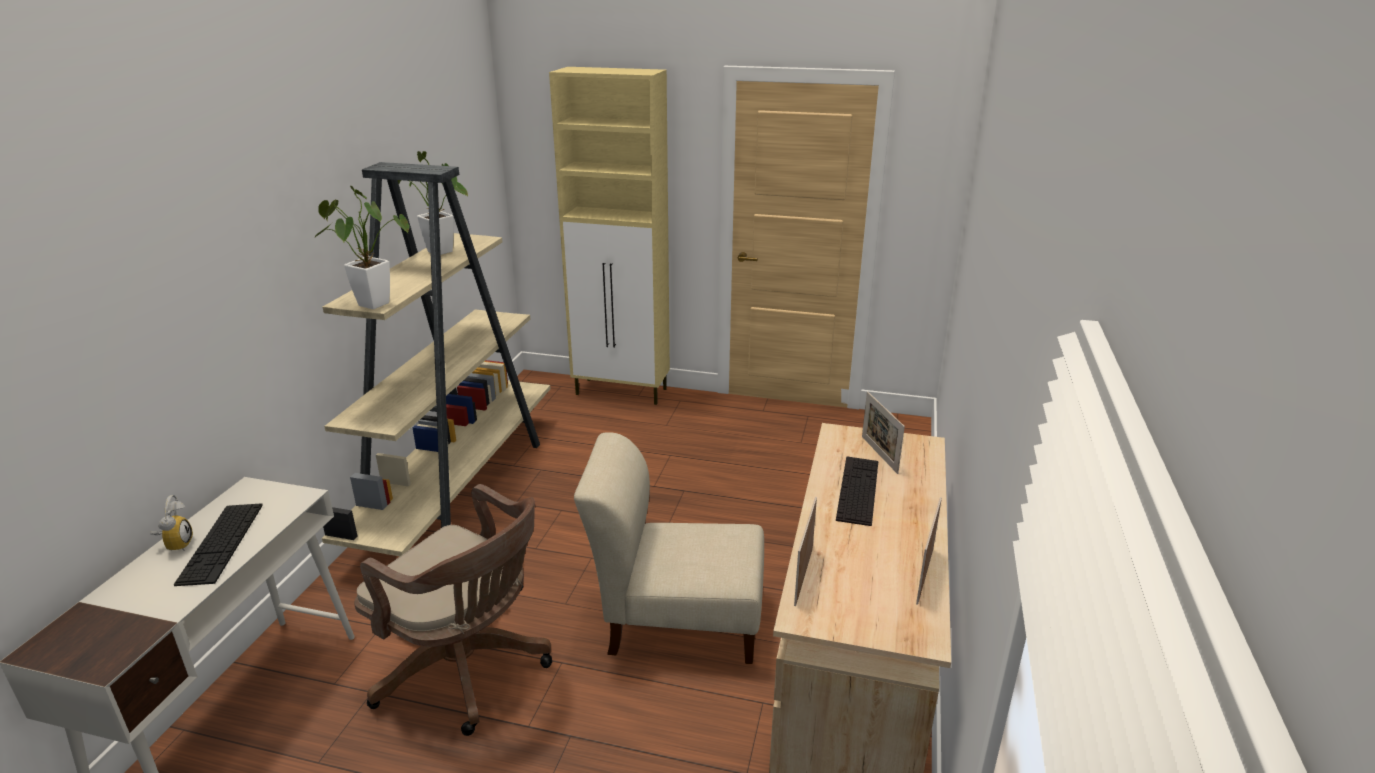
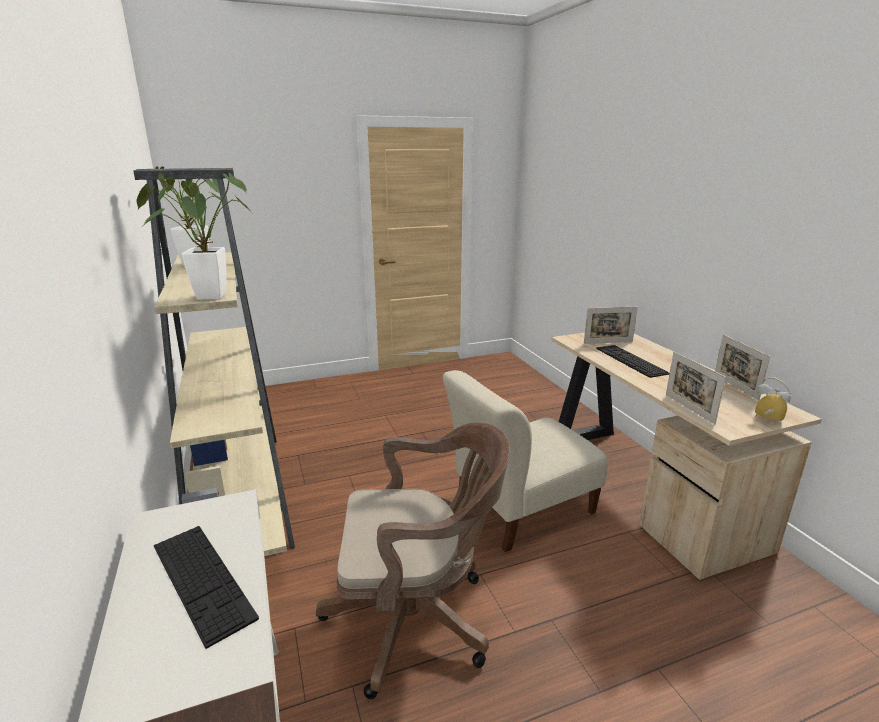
camera: 35 degrees left, 5 degrees down
alarm clock [150,495,193,551] -> alarm clock moved to [755,377,791,424]
beige cabinet [549,67,670,405] -> none
picture frame [862,392,905,474] -> picture frame turned 45 degrees counterclockwise [584,307,638,344]

